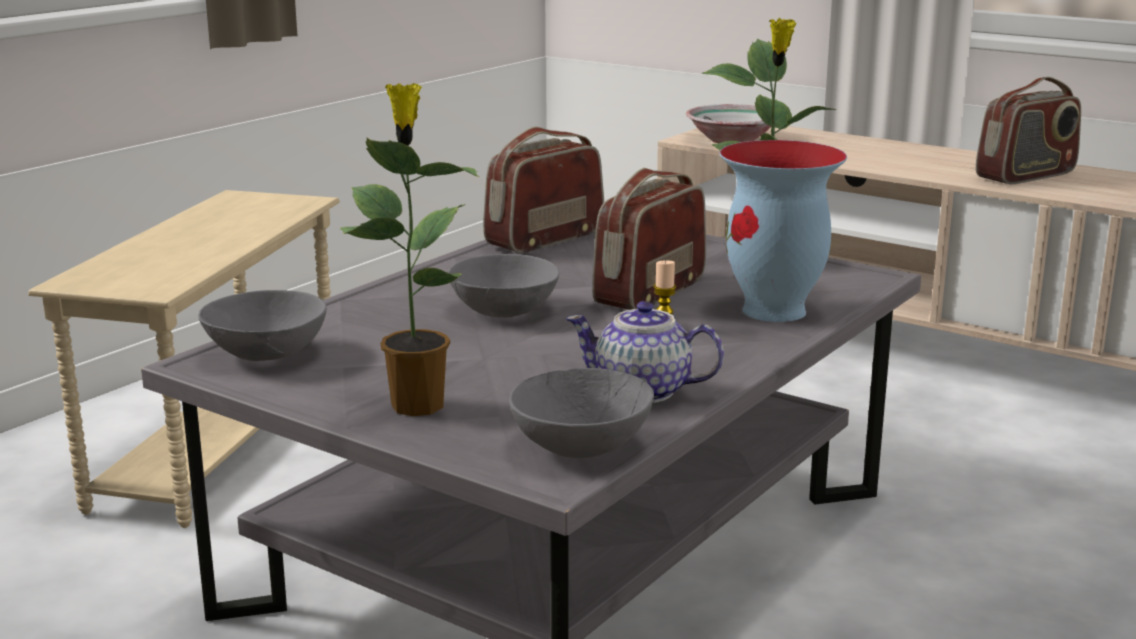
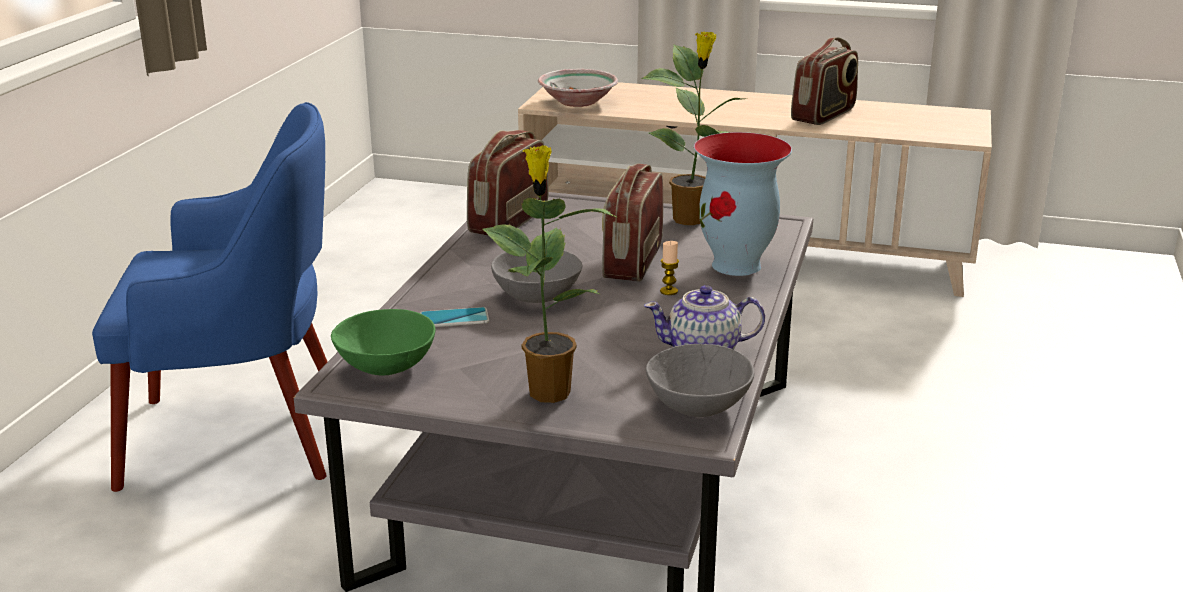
camera: 20 degrees left, 5 degrees up
beige side table [28,190,340,528] -> blue armchair [92,102,327,492]
grey bowl [198,290,327,361] -> green bowl [331,309,435,375]
none -> phone [420,307,489,327]

